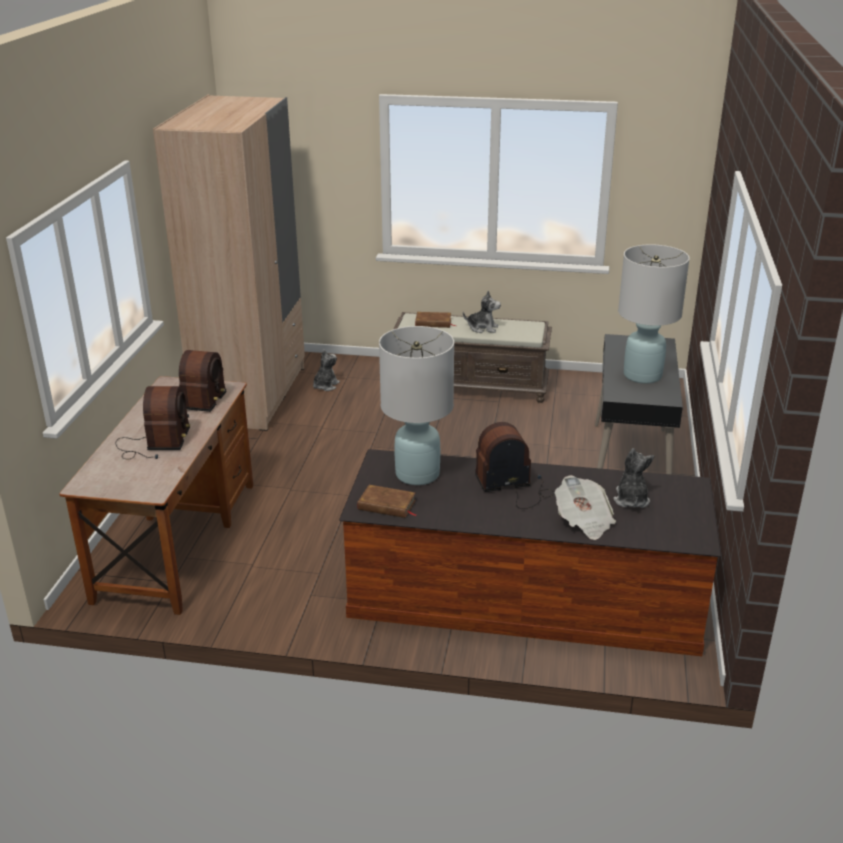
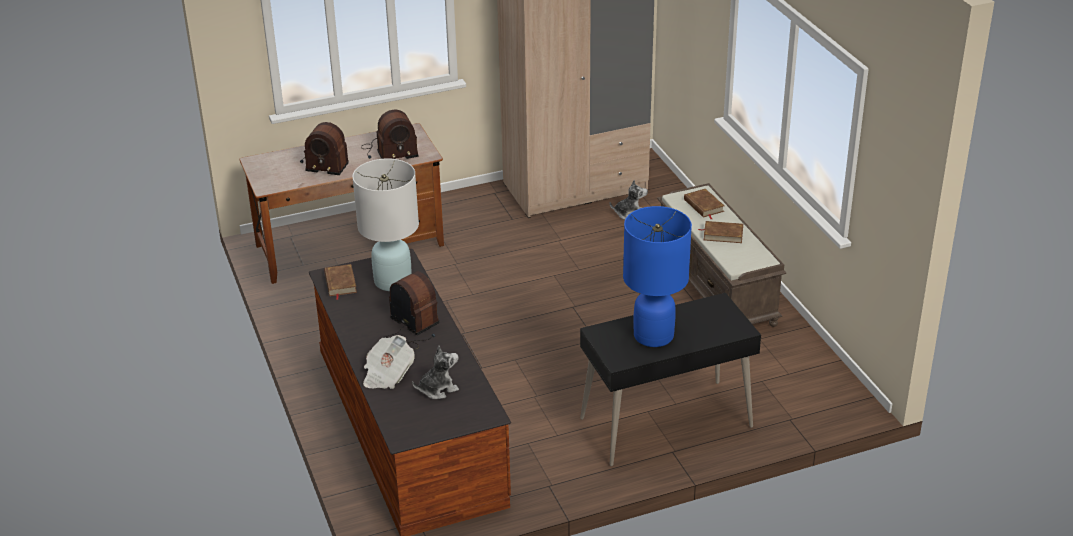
camera: 60 degrees right, 5 degrees up
radio [115,386,190,460] -> radio turned 45 degrees clockwise [300,122,349,175]
plush toy [463,291,501,333] -> brown book [698,221,743,243]
white table lamp [618,244,690,384] -> blue table lamp [623,206,692,347]

